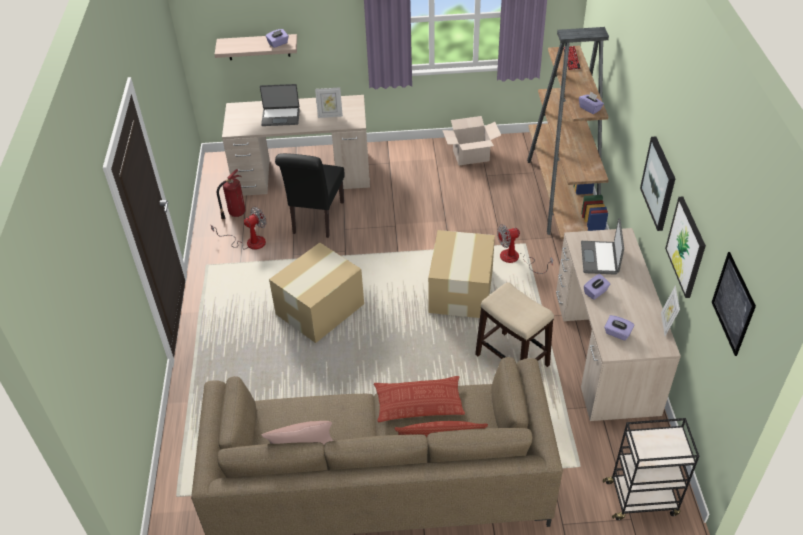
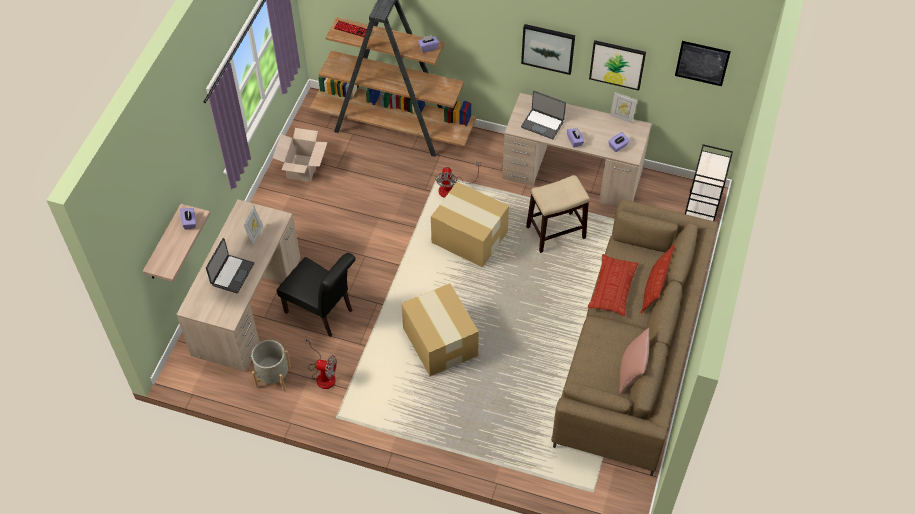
camera: 70 degrees left, 10 degrees up
fan [210,207,267,250] -> fan turned 120 degrees clockwise [305,337,337,389]
fire extinguisher [217,169,245,219] -> grey planter [251,340,291,391]

